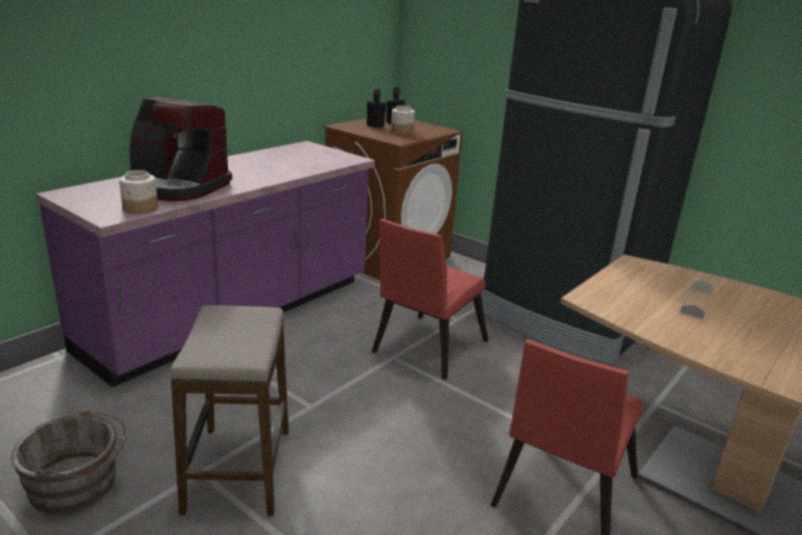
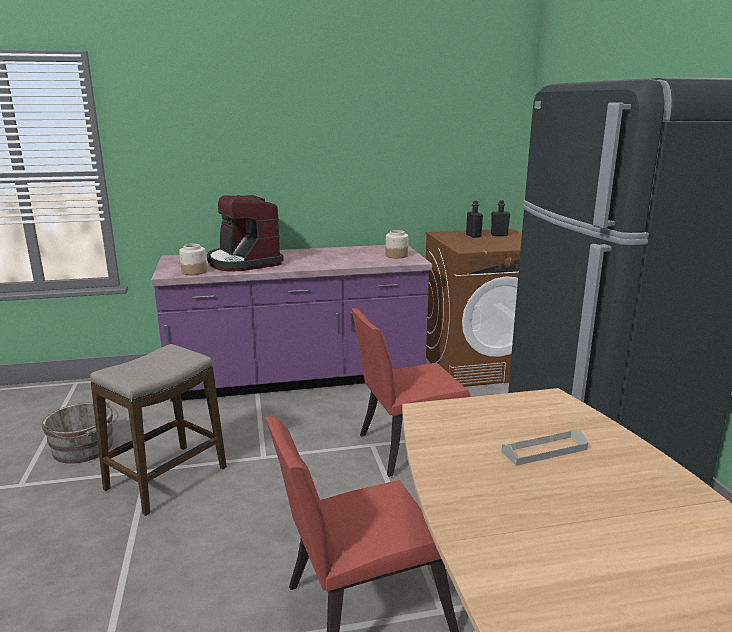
camera: 40 degrees right, 5 degrees down
jar [391,105,415,134] -> jar moved to [385,230,408,258]

